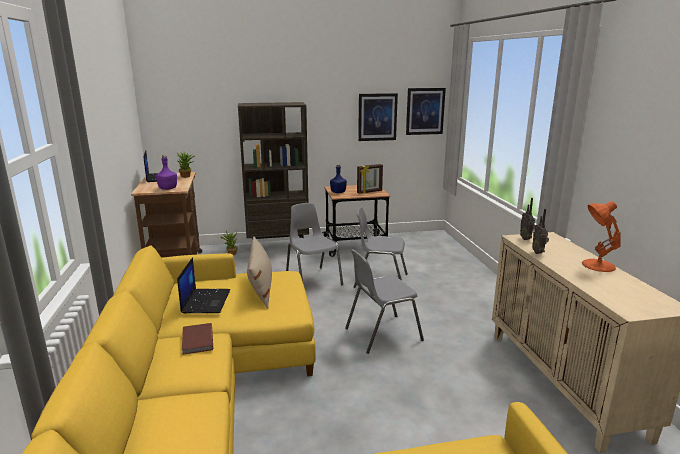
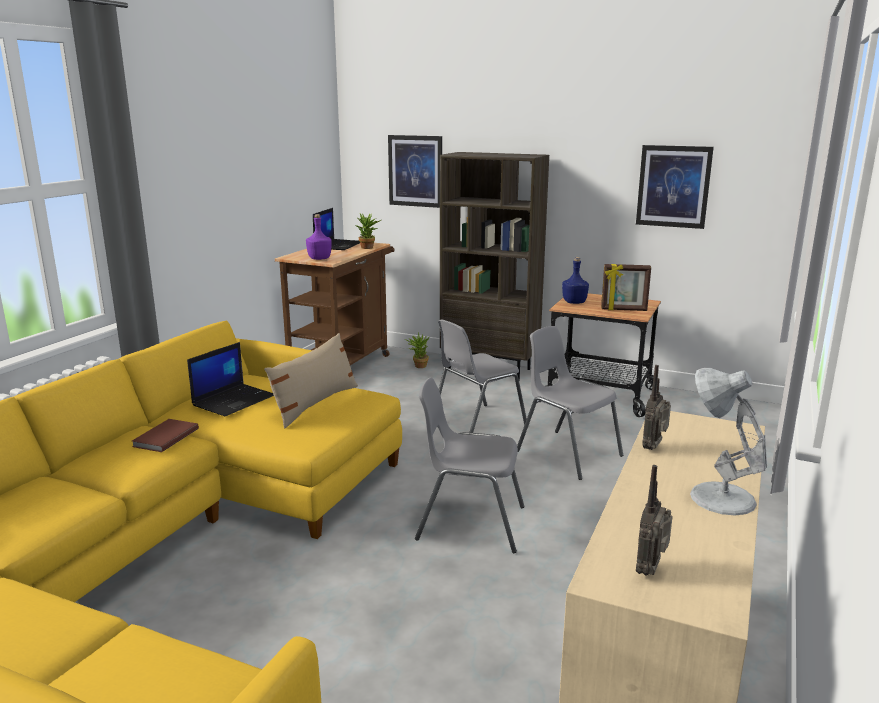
camera: 35 degrees right, 0 degrees up
grey chair [286,203,343,286] -> grey chair turned 135 degrees counterclockwise [438,319,527,433]
picture [406,88,446,135] -> picture moved to [388,135,442,208]
radio [520,198,535,240] -> radio moved to [636,465,673,576]
orange table lamp [582,201,621,272] -> white table lamp [690,368,767,516]

